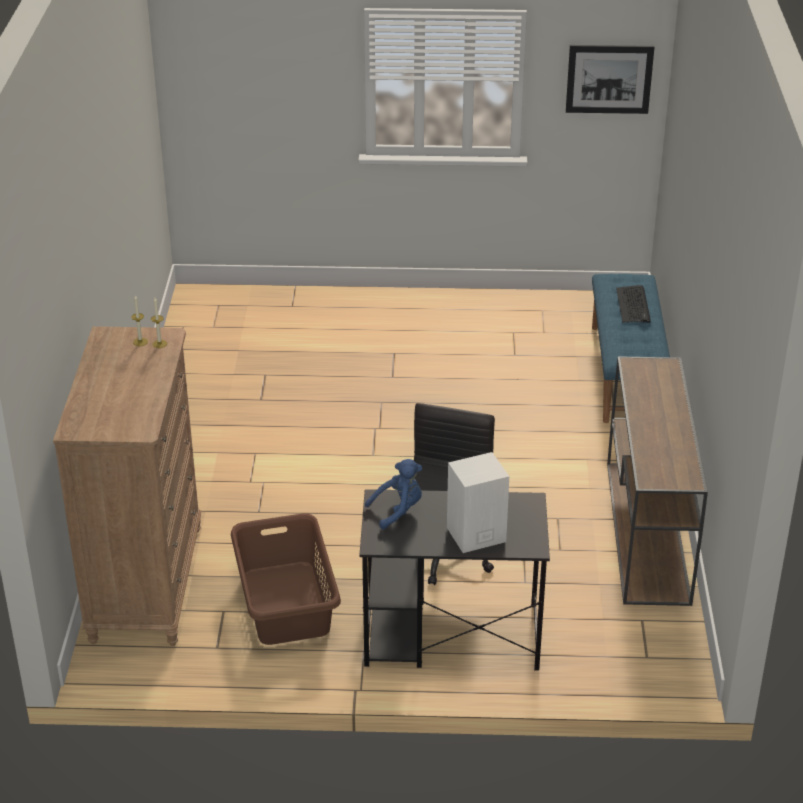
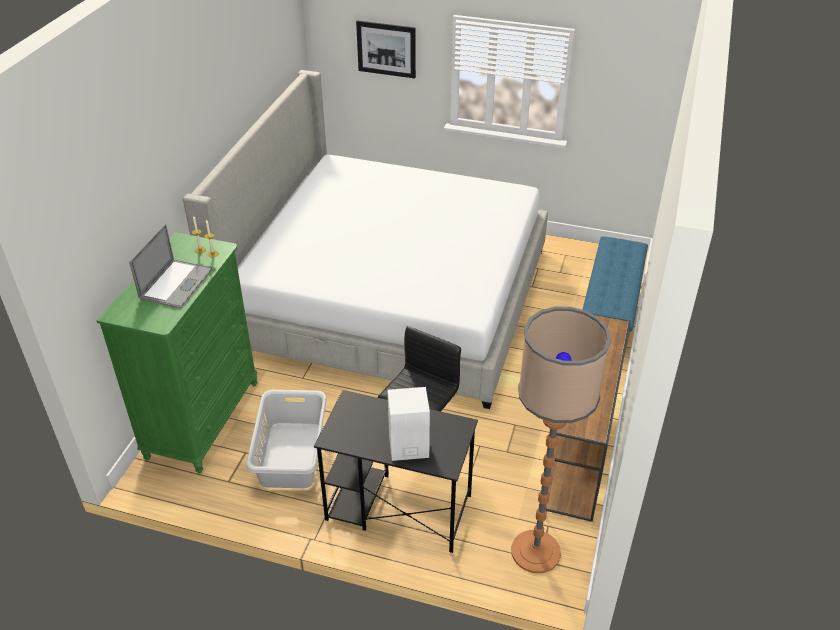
camera: 15 degrees right, 5 degrees up
brown dresser [53,326,201,646] -> green dresser [97,232,257,474]
brown laundry basket [231,513,341,645] -> grey laundry basket [246,390,327,488]
blue plush toy [365,459,422,529] -> none
picture [566,45,654,114] -> picture moved to [356,20,416,78]
keyboard [616,285,651,323] -> none
none -> laptop [129,224,213,308]
none -> bed [183,70,548,409]
none -> floor lamp [511,307,611,573]

